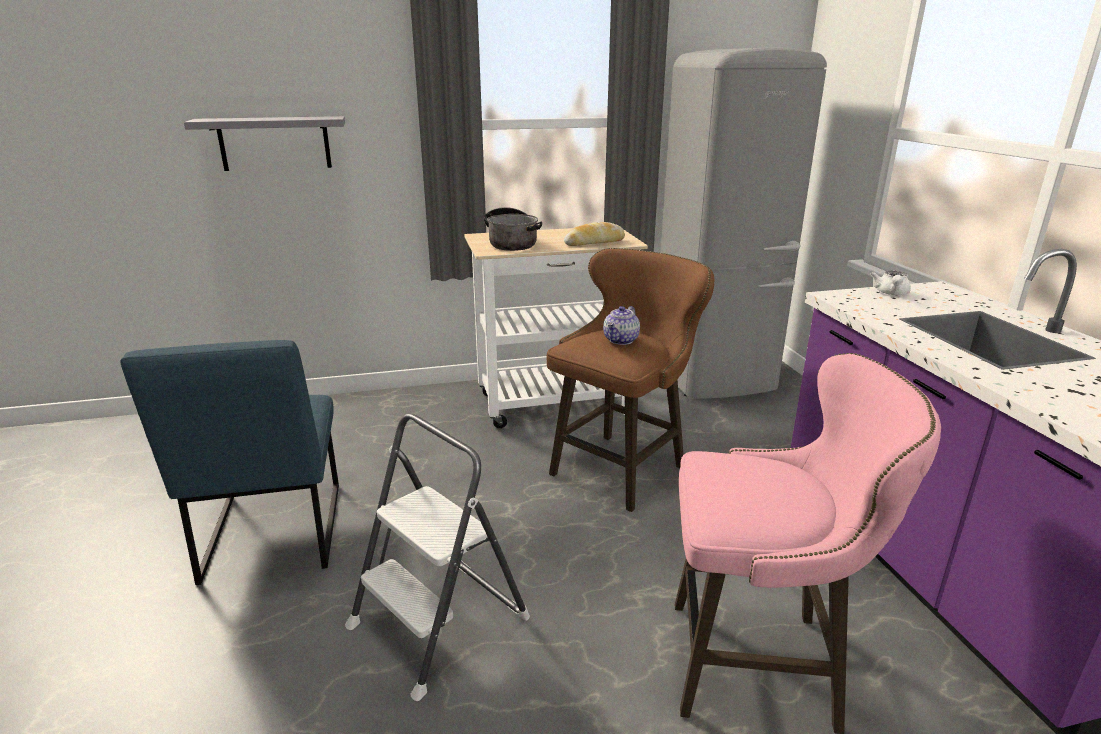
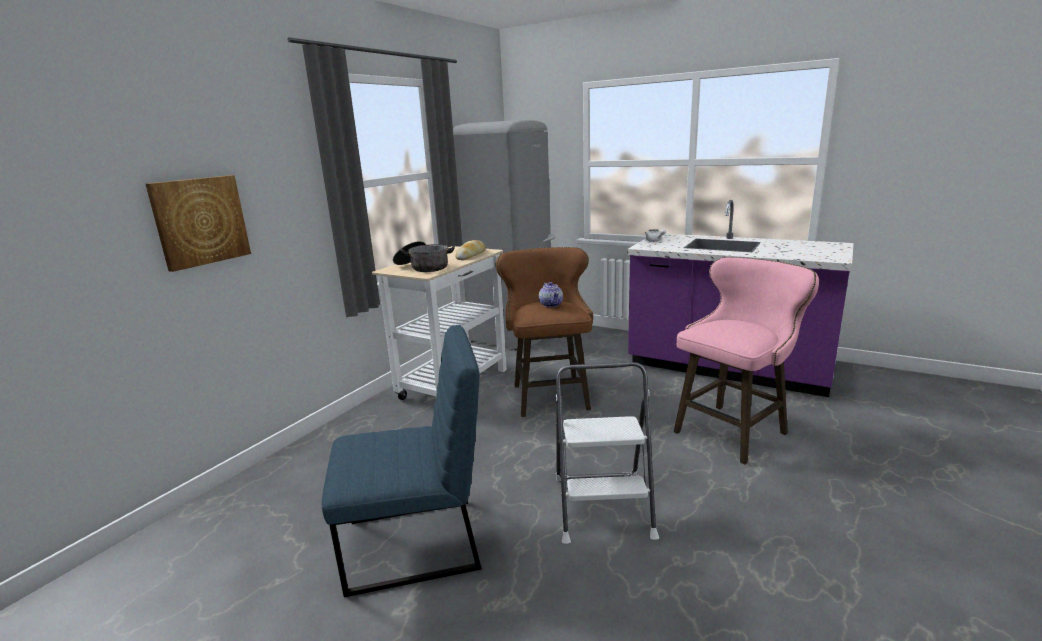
camera: 45 degrees left, 5 degrees down
blue chair [120,340,339,585] -> blue chair turned 45 degrees counterclockwise [322,325,482,597]
grey shelf [184,116,345,171] -> picture [146,175,251,272]

